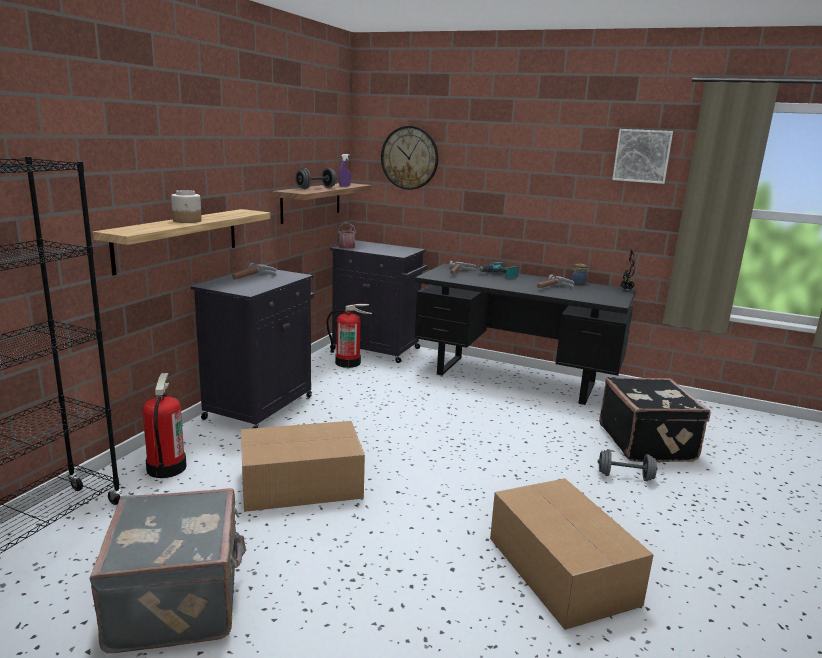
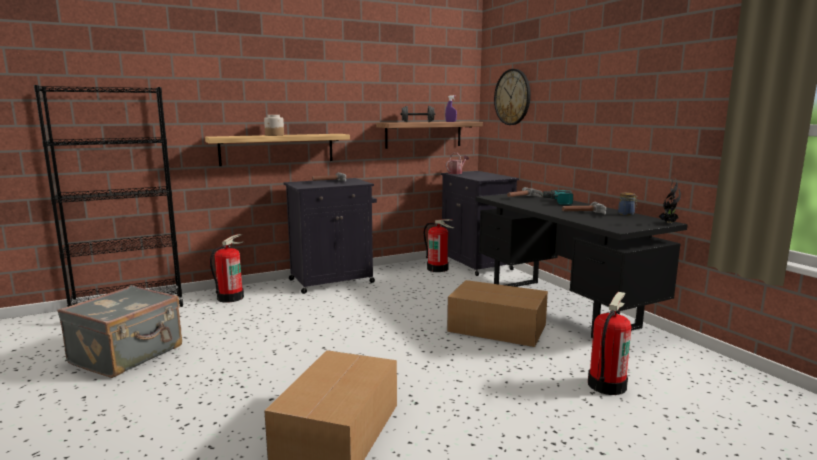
camera: 40 degrees right, 5 degrees down
cardboard box [241,421,365,512] -> cardboard box moved to [447,280,548,347]
grey dumbbell [598,449,657,481] -> none
black suitcase [599,377,711,462] -> fire extinguisher [588,292,631,395]
picture [612,129,673,184] -> none

